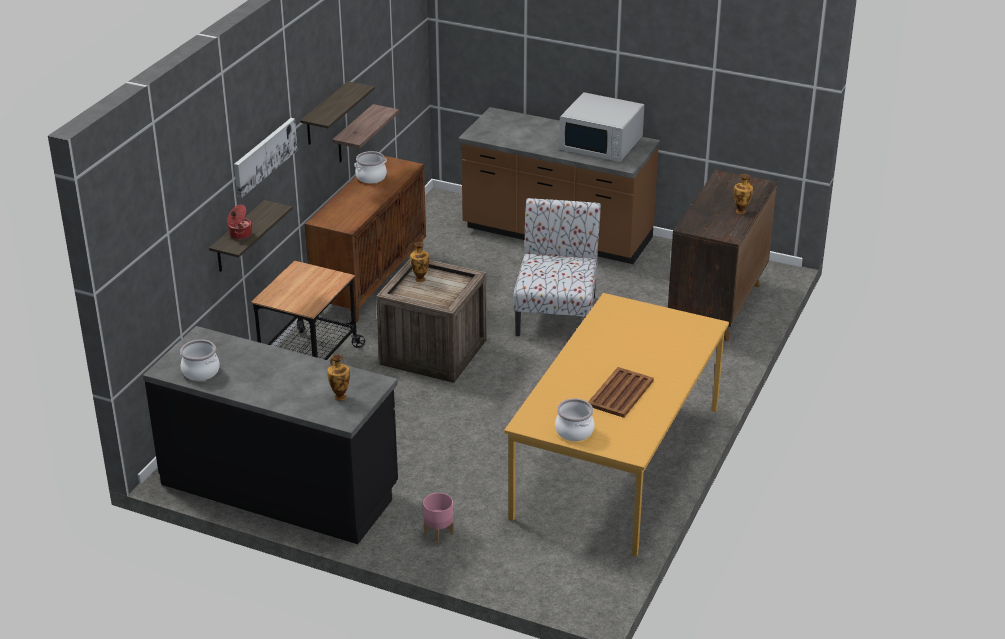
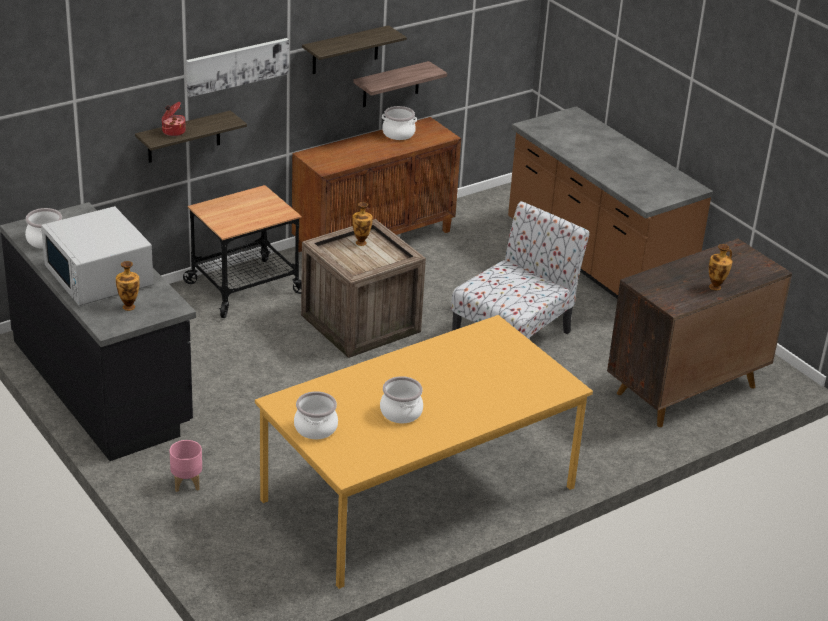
camera: 30 degrees right, 0 degrees up
white microwave [559,92,644,162] -> white microwave moved to [41,206,153,306]
brown tray [588,367,654,418] -> cooking pot [380,376,423,423]

